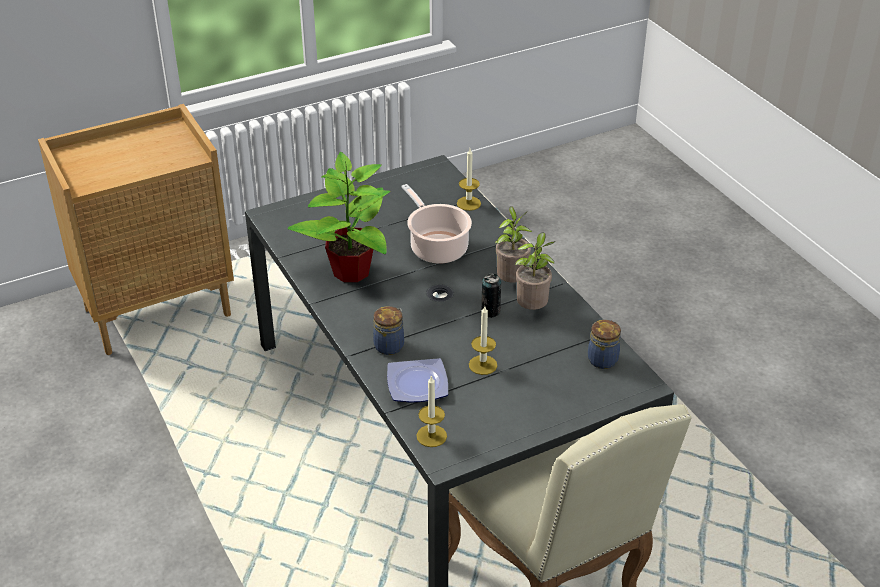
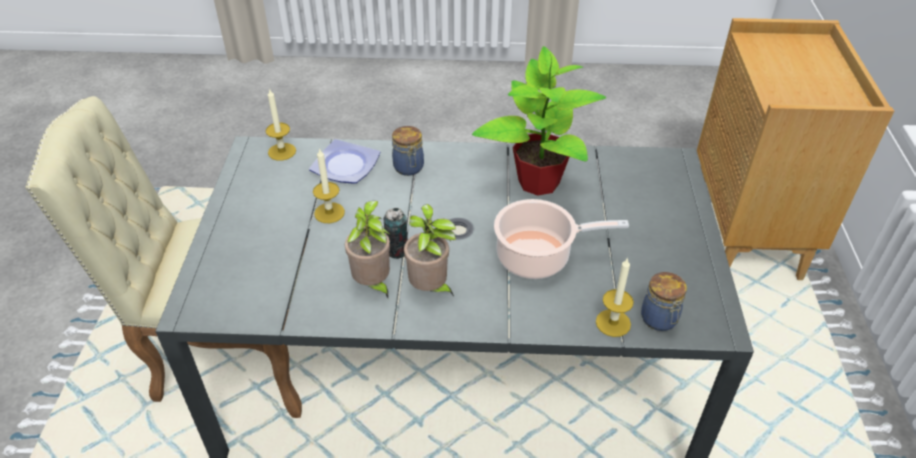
camera: 120 degrees right, 5 degrees up
jar [588,320,621,369] -> jar moved to [641,272,687,331]

